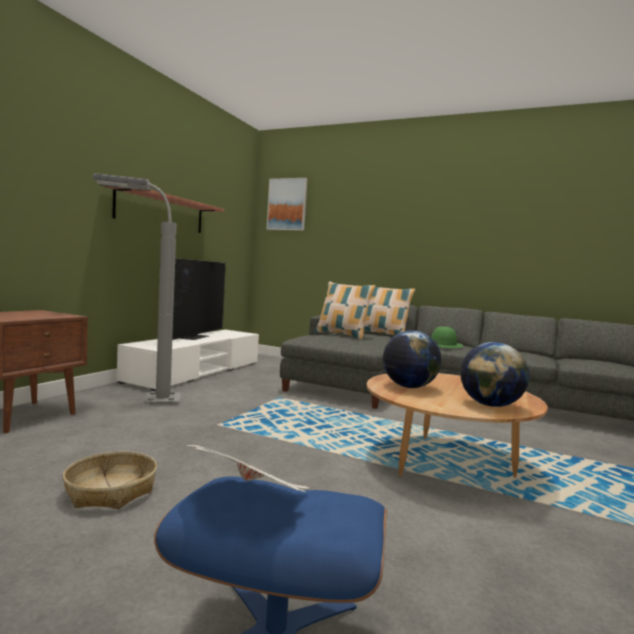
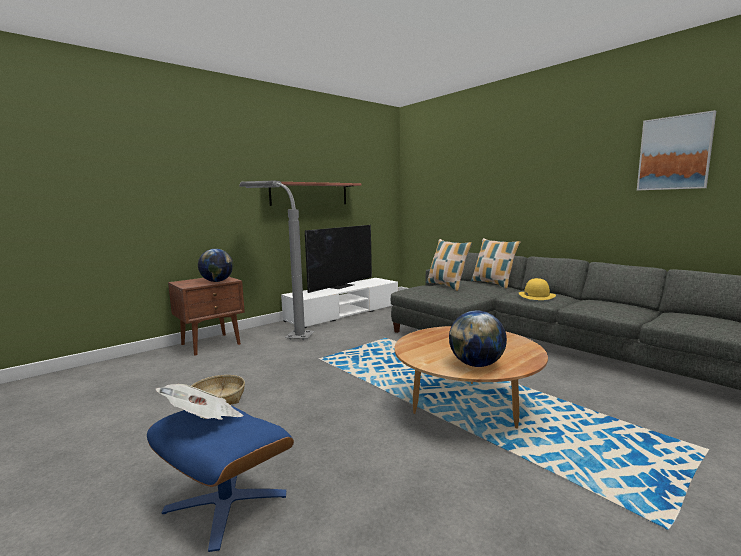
camera: 25 degrees right, 5 degrees up
picture [267,178,308,231] -> picture moved to [637,110,716,190]
globe [383,330,441,388] -> globe moved to [198,249,233,282]
green hat [431,326,463,348] -> yellow hat [518,278,556,300]

